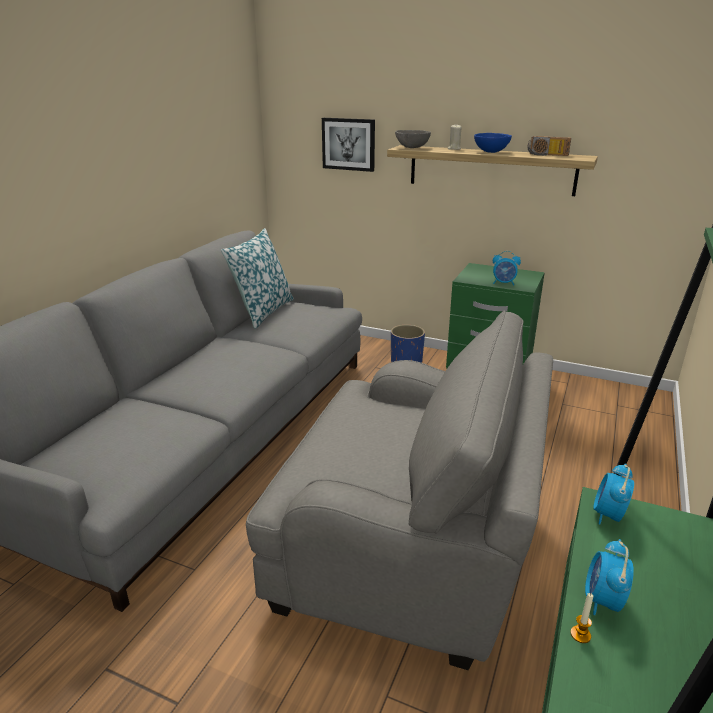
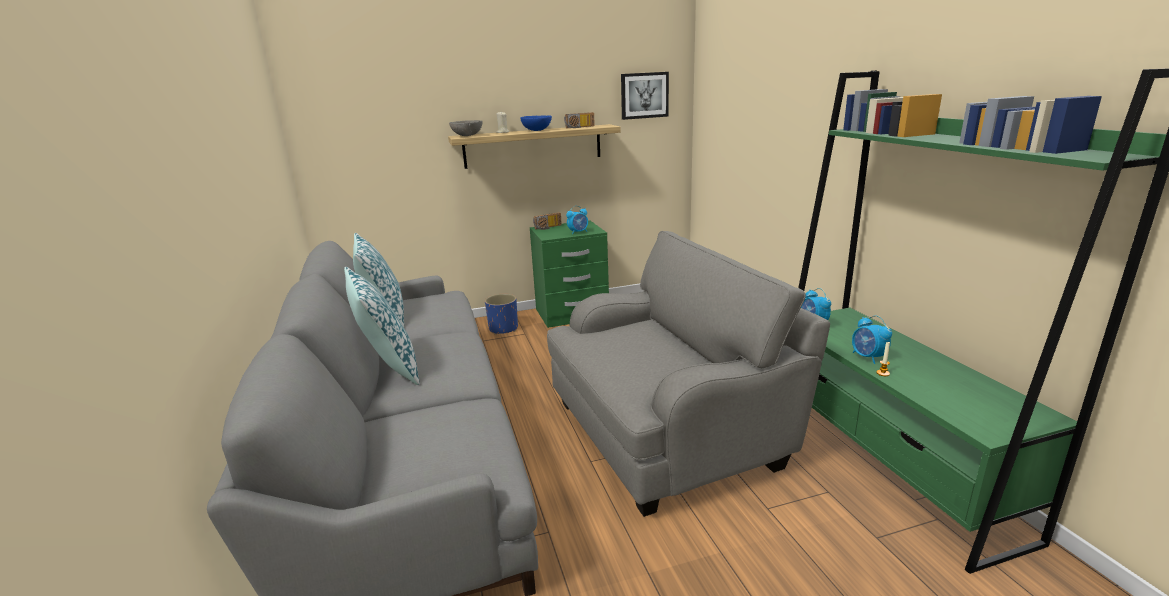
camera: 40 degrees left, 5 degrees down
picture [322,118,375,172] -> picture moved to [621,72,669,120]
none -> pillow [344,267,419,385]
none -> radio [533,212,562,230]

